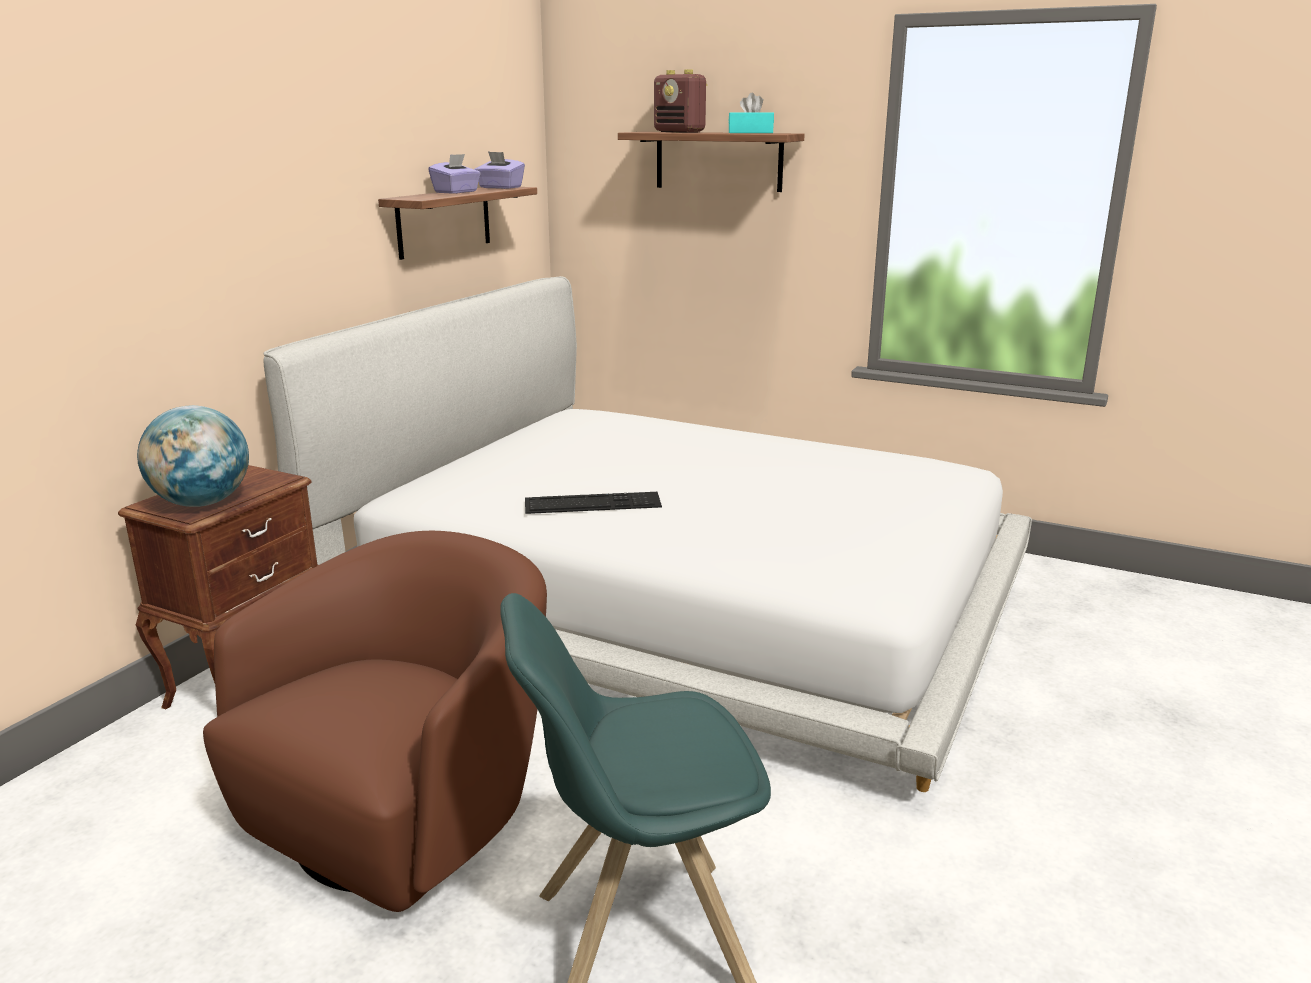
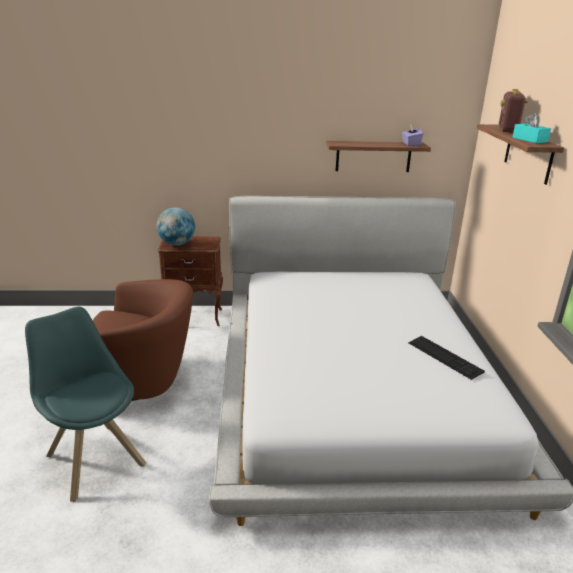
camera: 60 degrees right, 5 degrees up
purple tissue box [428,154,481,194] -> none
keyboard [525,492,662,514] -> keyboard moved to [408,336,485,380]

